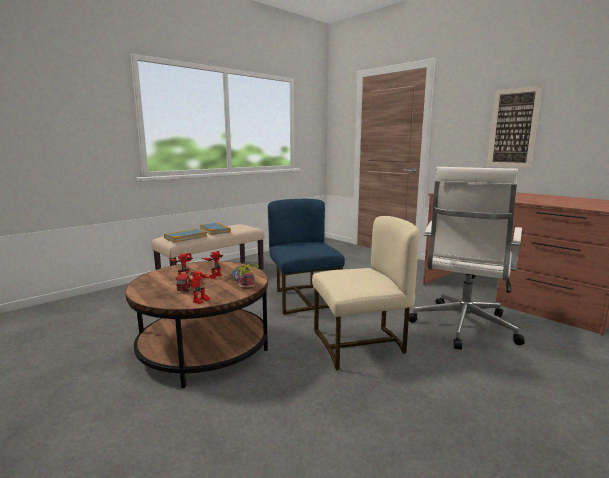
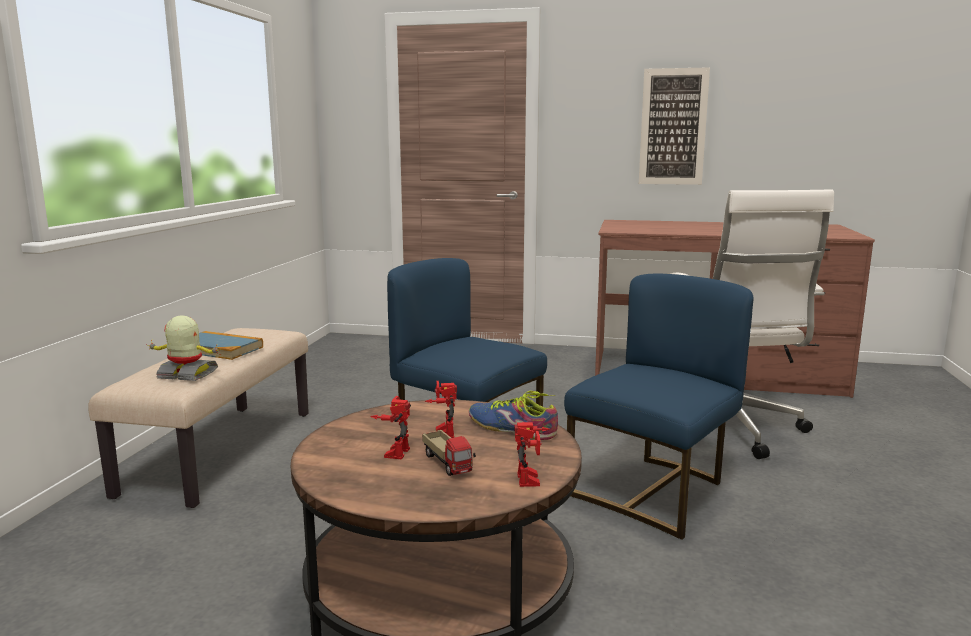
camera: 35 degrees left, 0 degrees up
book [164,229,207,243] -> toy robot [146,316,221,381]
beige chair [312,216,419,370] -> blue chair [564,273,754,540]

